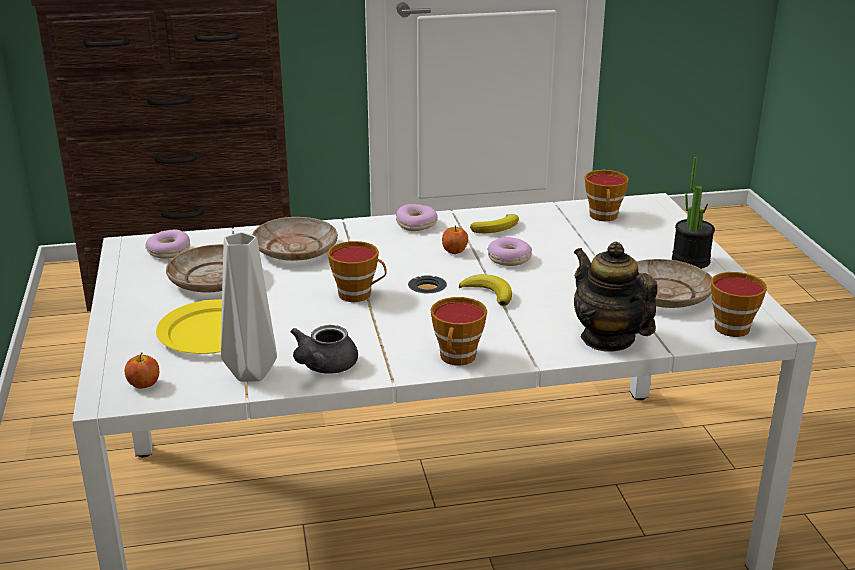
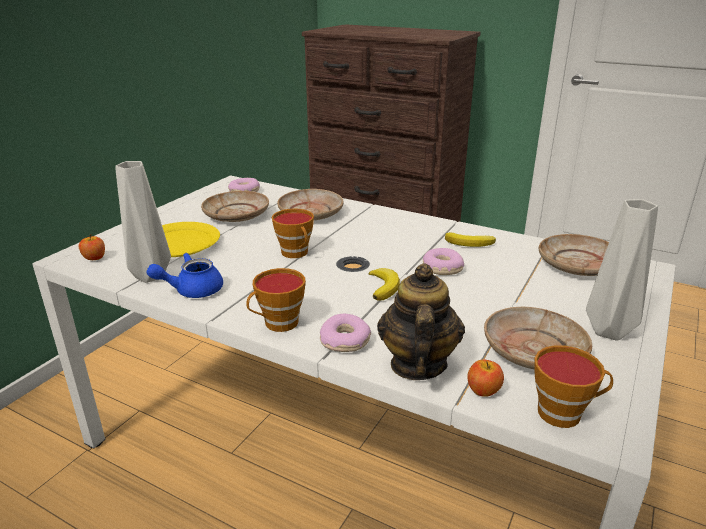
camera: 40 degrees right, 0 degrees up
grey teapot [290,325,358,374] -> blue teapot [146,253,223,298]
donut [396,204,438,231] -> donut moved to [320,314,371,352]
apple [442,226,468,254] -> apple moved to [467,359,504,397]
cup [585,170,629,221] -> beige plate [539,234,609,276]
potted plant [672,157,715,269] -> grey vase [586,199,658,340]

